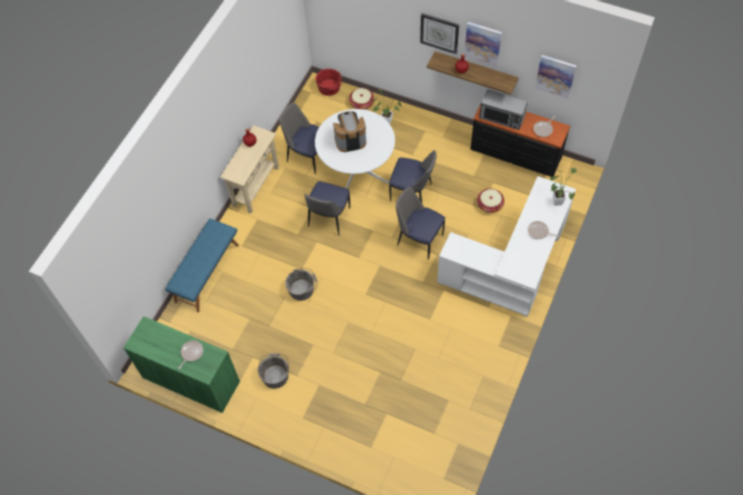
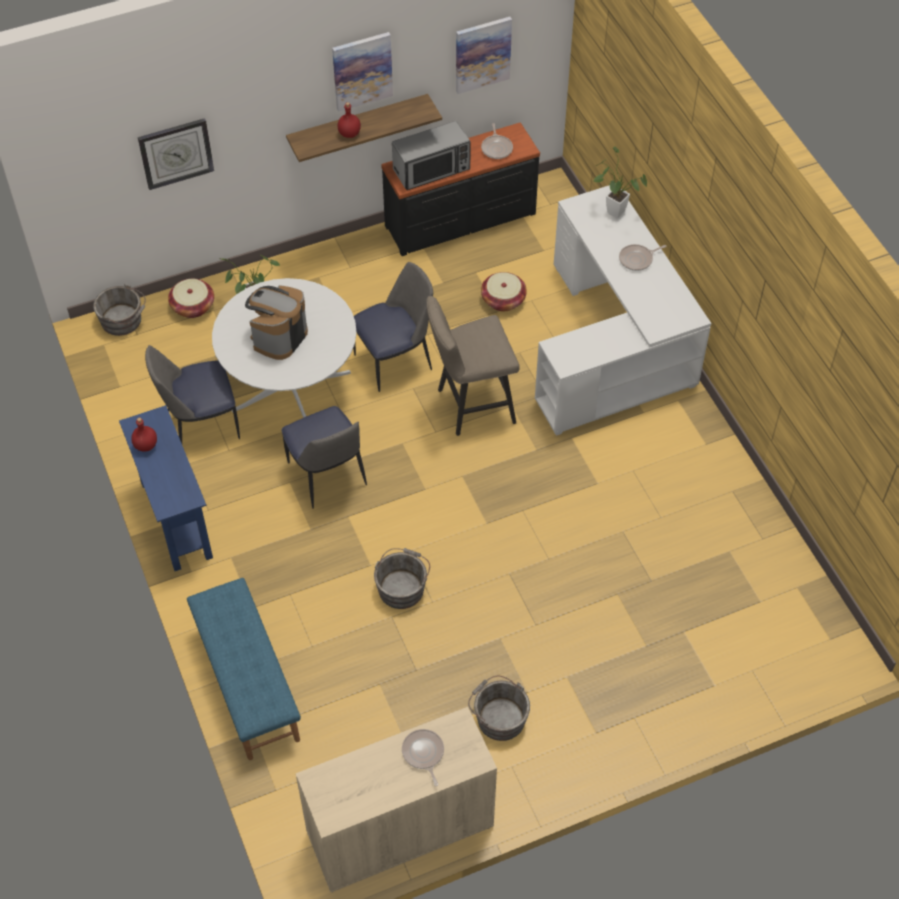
camera: 50 degrees left, 5 degrees down
green cabinet [124,316,240,413] -> beige cabinet [296,707,497,892]
beige console table [220,125,279,213] -> blue console table [119,405,213,571]
red bucket [316,69,342,96] -> grey bucket [93,284,146,336]
chair [396,187,445,260] -> beige stool [427,296,520,436]
wall clock [420,13,459,54] -> wall clock moved to [138,118,214,190]

